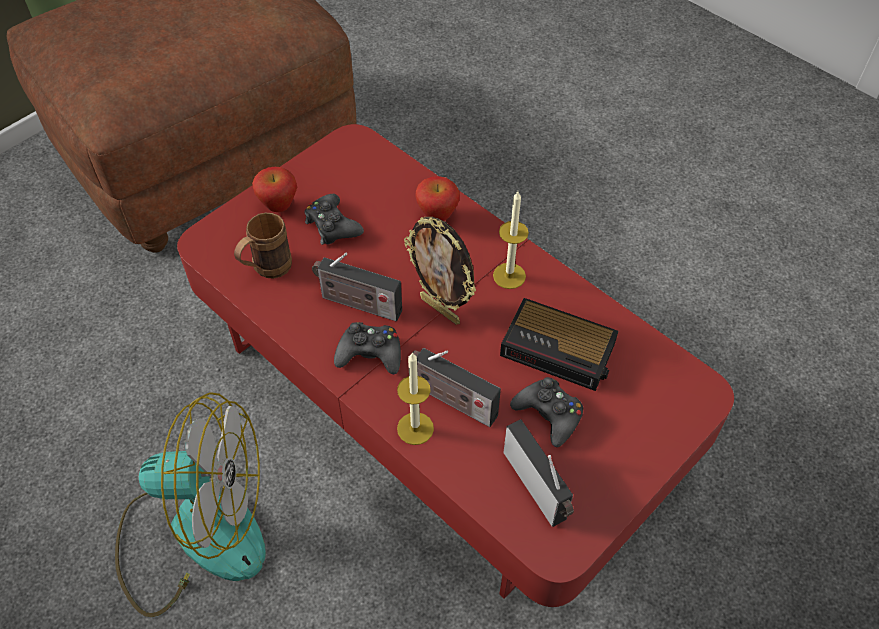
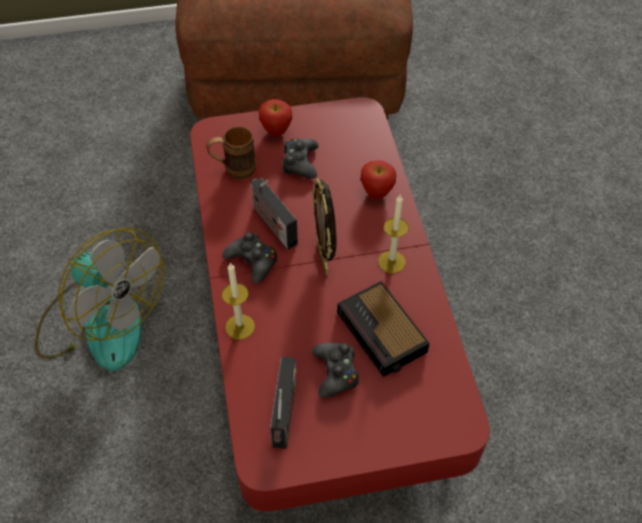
camera: 35 degrees right, 0 degrees up
radio [412,348,501,427] -> none

